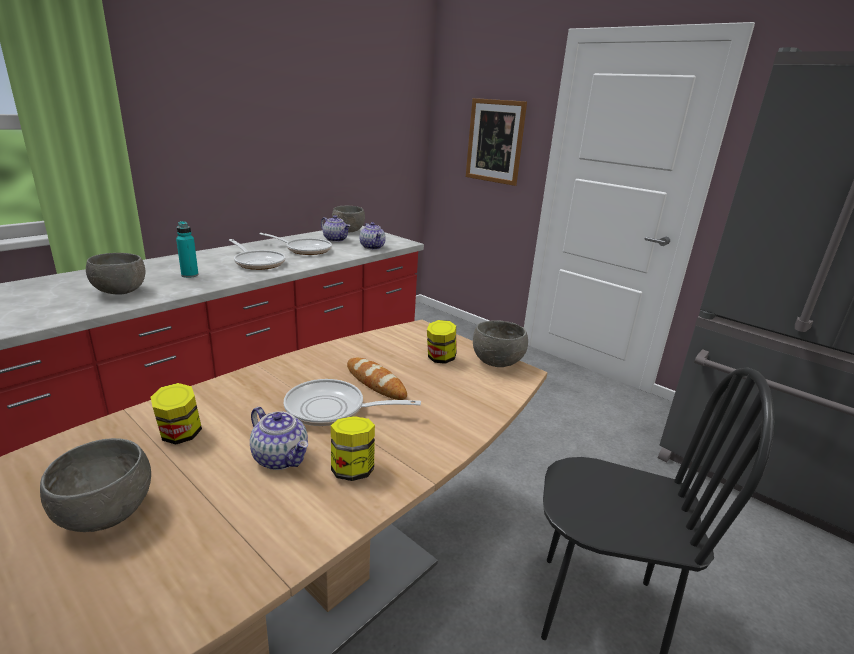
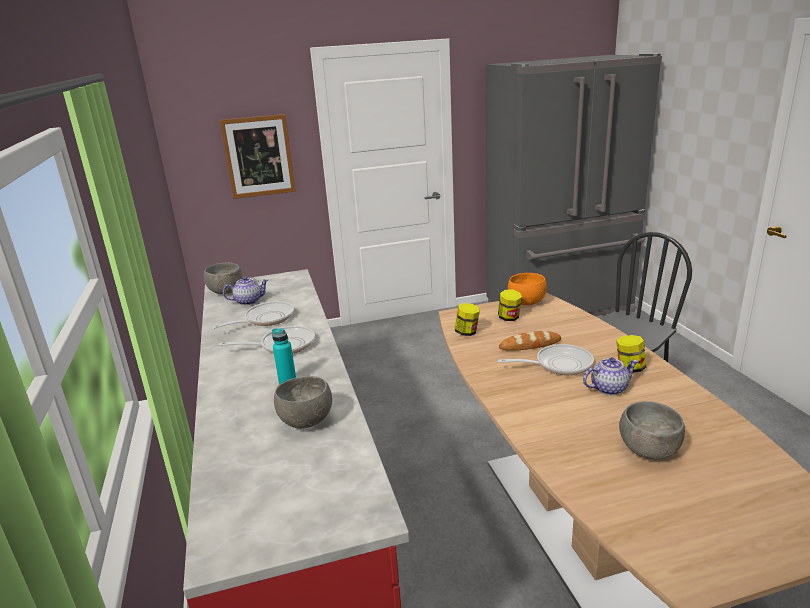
camera: 55 degrees left, 0 degrees up
jar [150,383,202,444] -> jar moved to [455,303,480,336]
frying pan [284,379,421,426] -> frying pan turned 135 degrees counterclockwise [498,344,594,375]
teapot [359,222,386,250] -> none
grey bowl [473,320,528,367] -> orange bowl [508,273,547,305]

